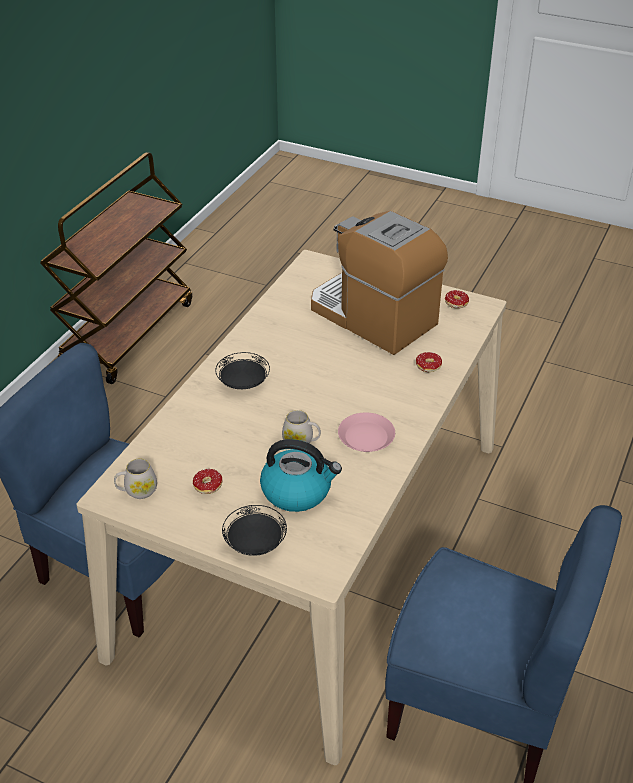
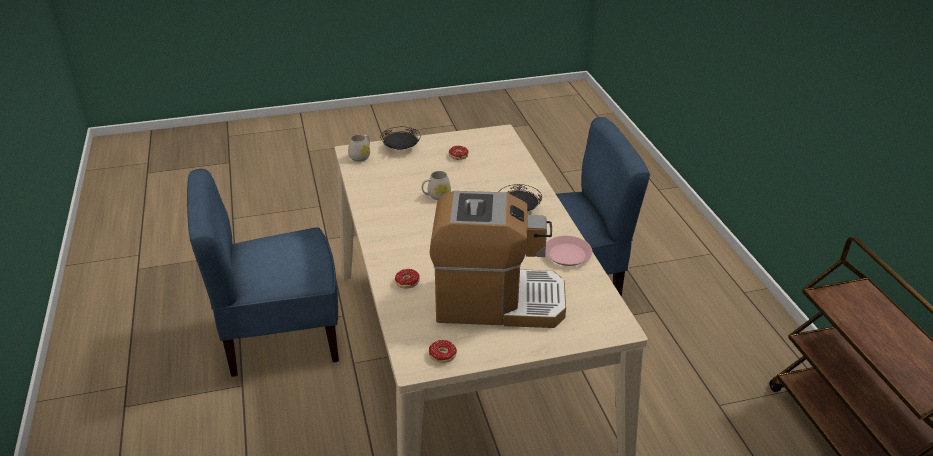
camera: 140 degrees right, 5 degrees down
white mug [114,459,157,499] -> white mug moved to [348,134,370,162]
kettle [260,439,342,512] -> none
pink plate [338,413,395,452] -> pink plate moved to [545,236,592,266]

